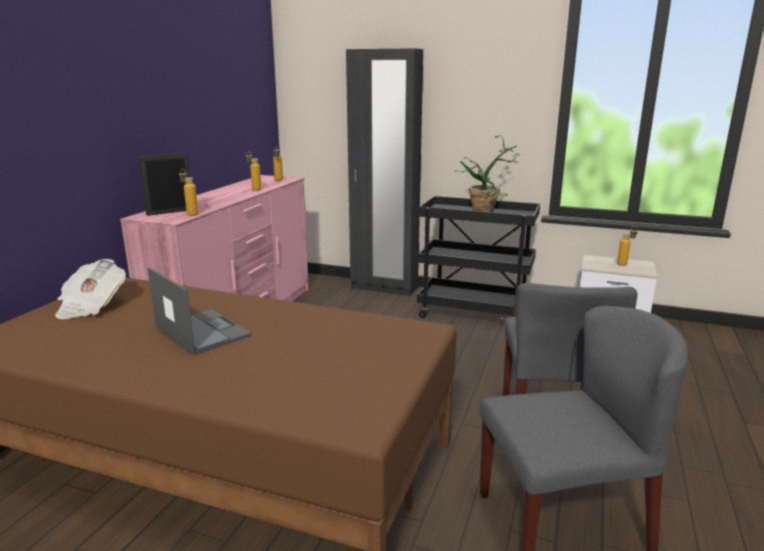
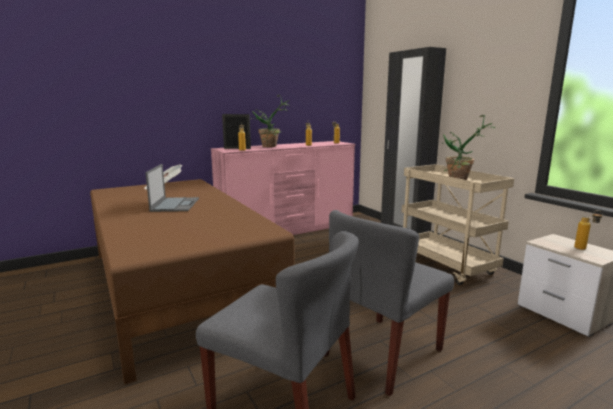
camera: 40 degrees right, 5 degrees down
black cart [417,196,540,323] -> beige cart [402,164,514,285]
none -> potted plant [251,95,288,147]

